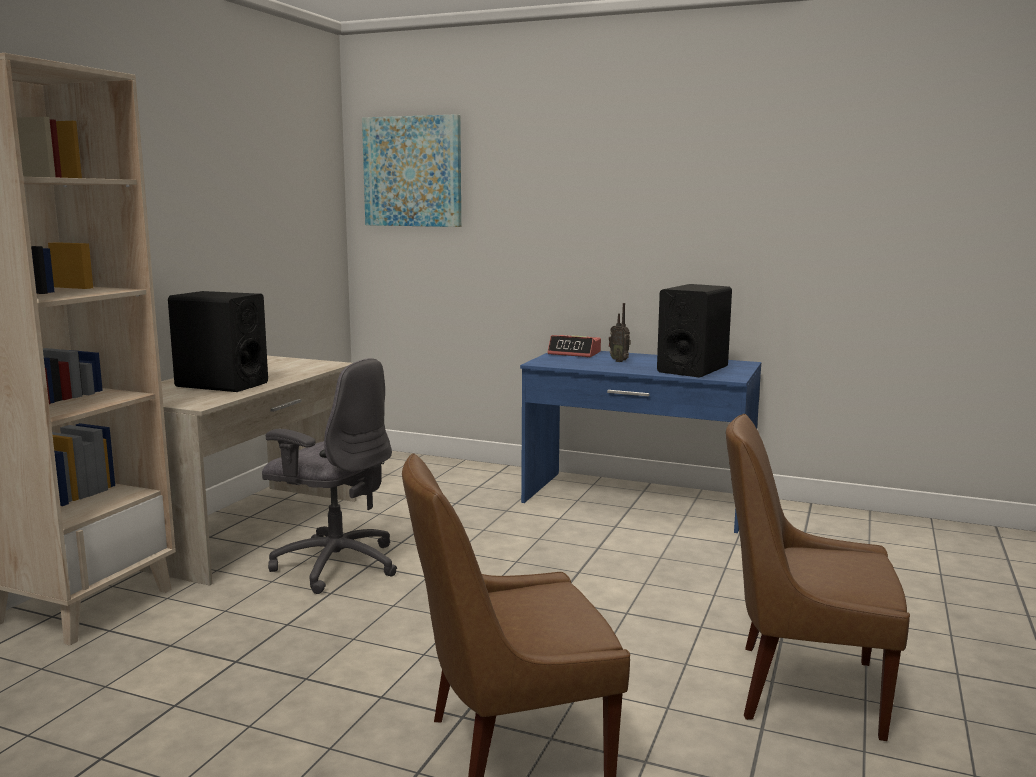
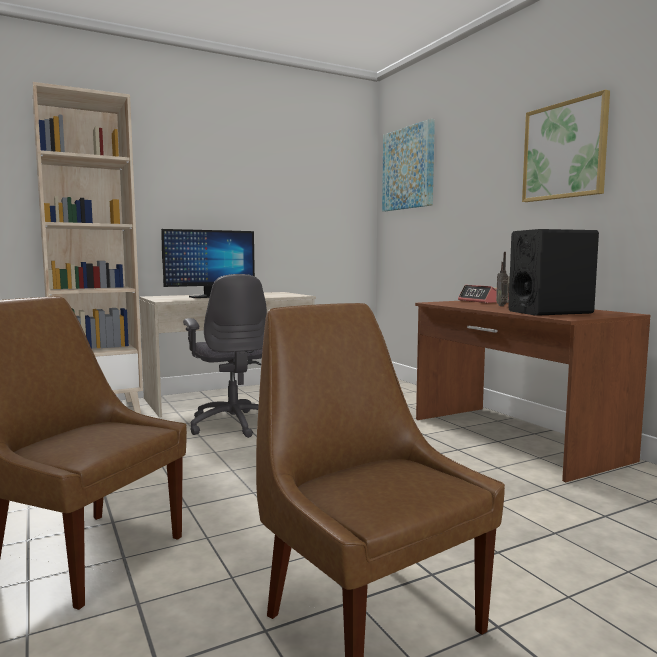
camera: 40 degrees right, 5 degrees down
black speaker [168,291,268,392] -> monitor [161,229,255,298]
blue desk [520,351,761,533] -> brown desk [415,301,650,482]
none -> picture [522,90,610,202]

